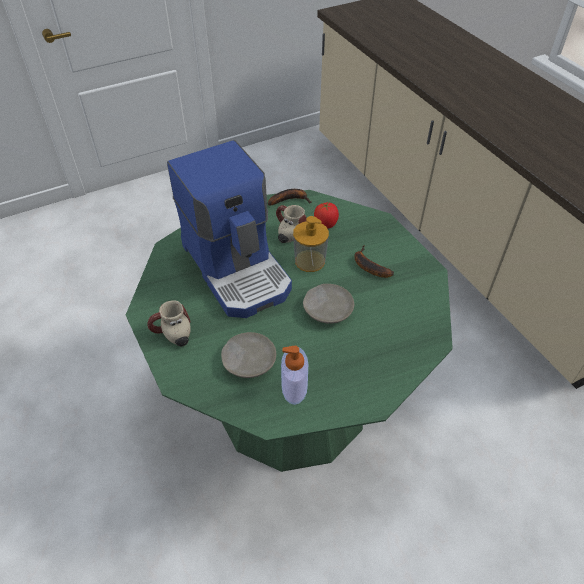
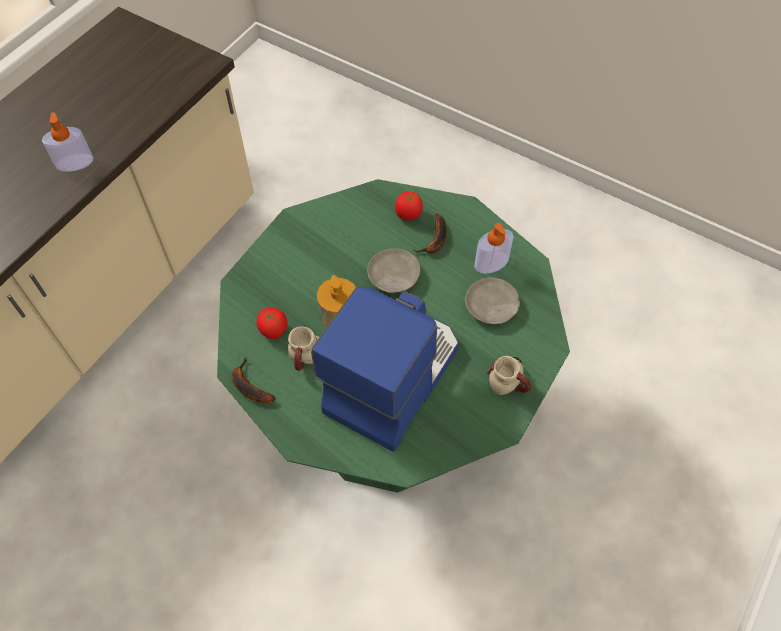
camera: 120 degrees left, 10 degrees up
banana [354,246,394,278] -> banana moved to [414,213,447,254]
none -> soap dispenser [42,112,93,172]
none -> tomato [395,191,423,220]

